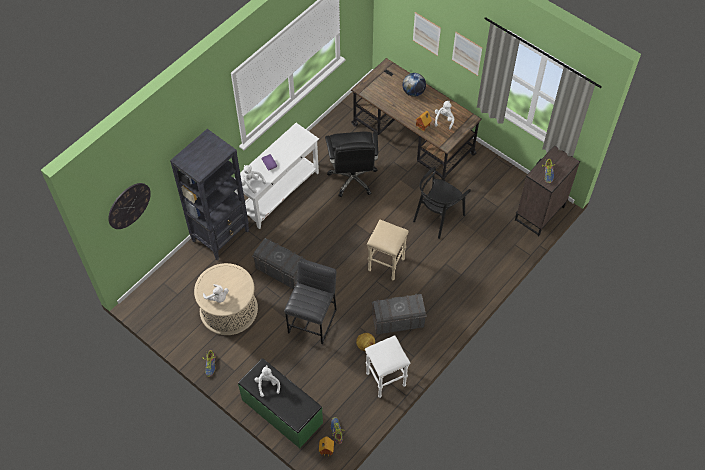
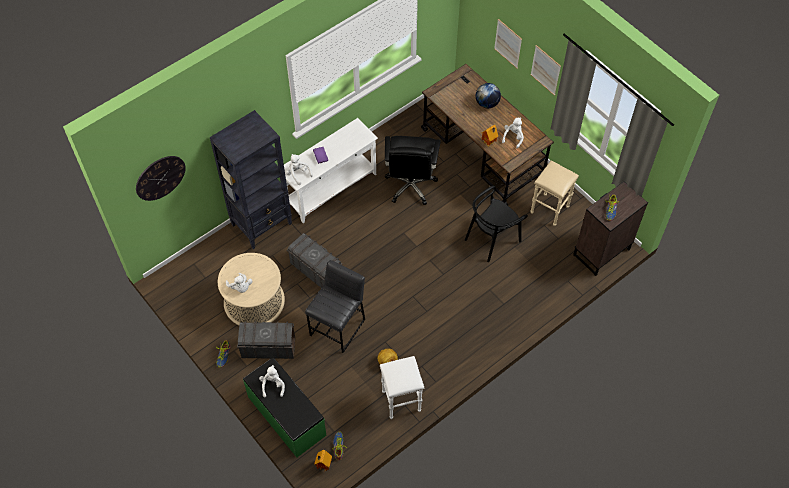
camera: 10 degrees right, 0 degrees up
beige stool [367,220,409,281] -> beige stool moved to [530,161,579,226]
grey storage box [372,294,427,335] -> grey storage box moved to [237,321,295,359]

